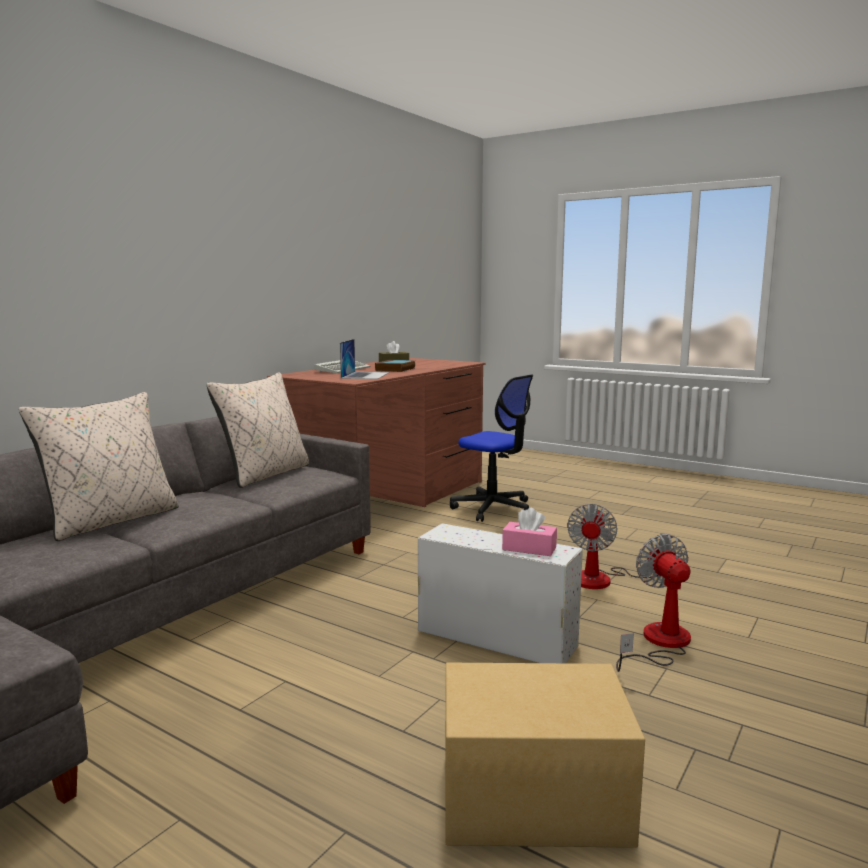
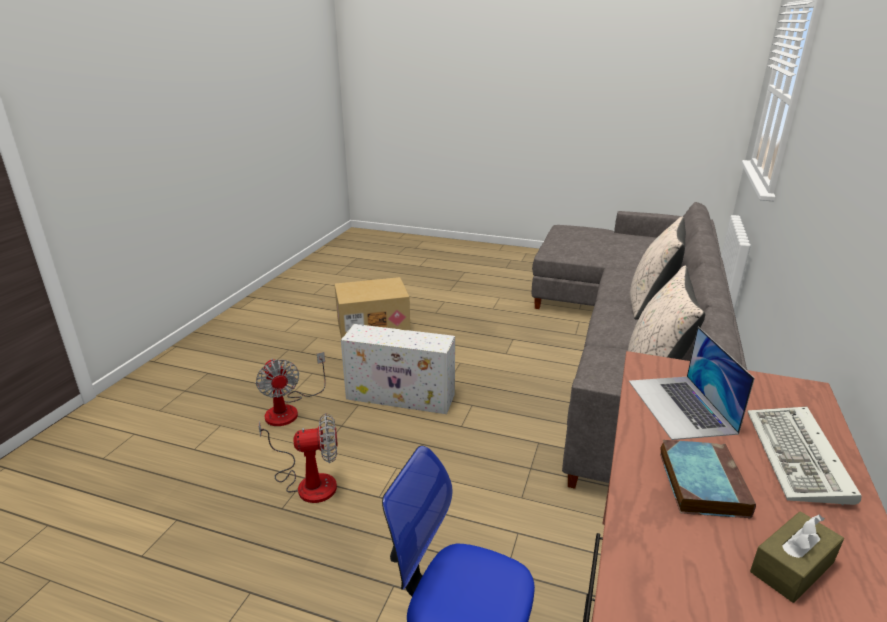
camera: 165 degrees right, 15 degrees up
pink tissue box [502,508,557,556] -> none
fan [567,504,670,589] -> fan turned 75 degrees clockwise [259,413,338,503]

